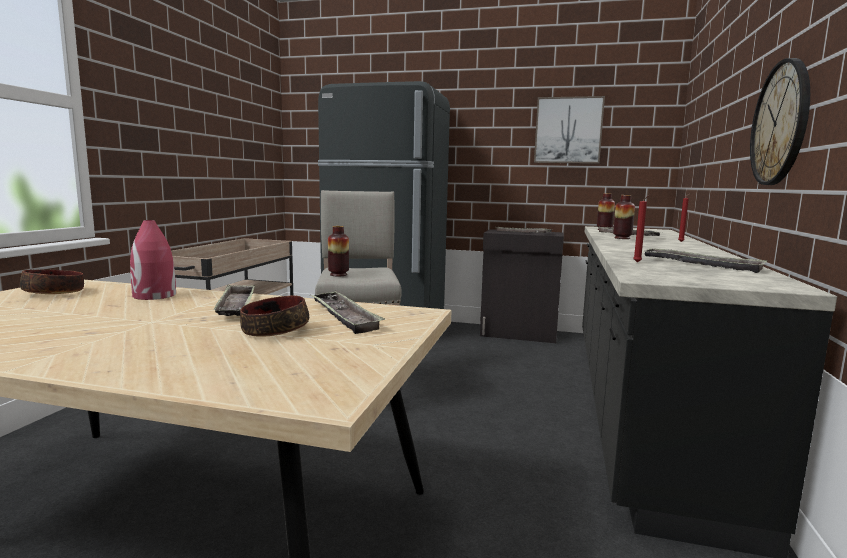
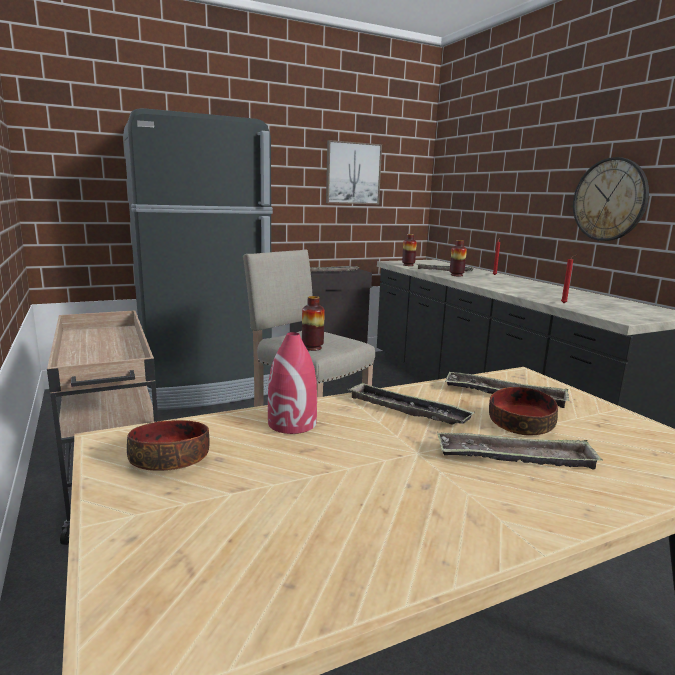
camera: 40 degrees left, 5 degrees up
tray [642,248,768,273] -> tray moved to [437,433,603,469]

